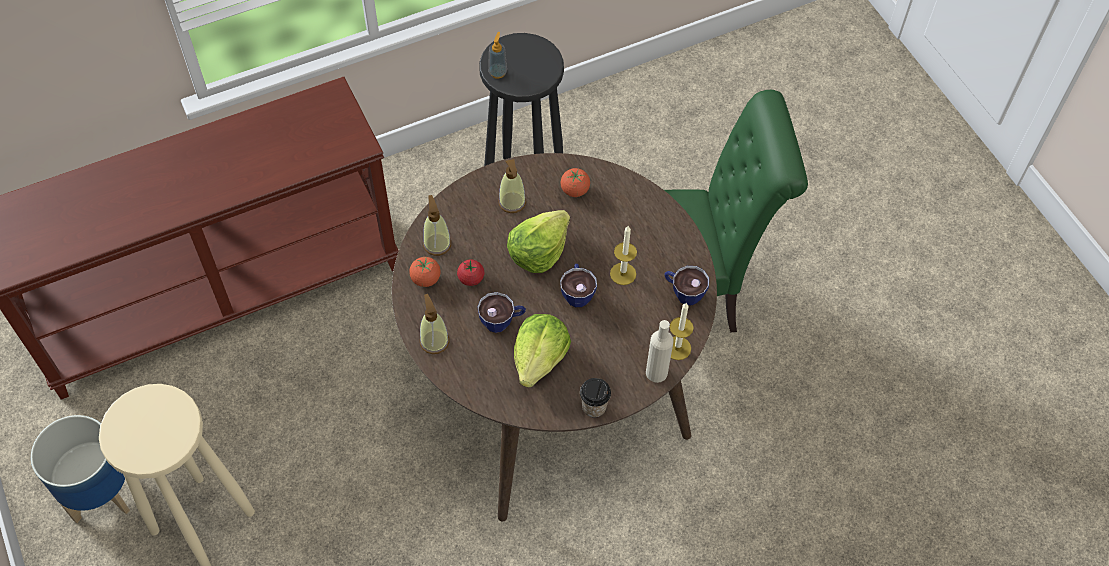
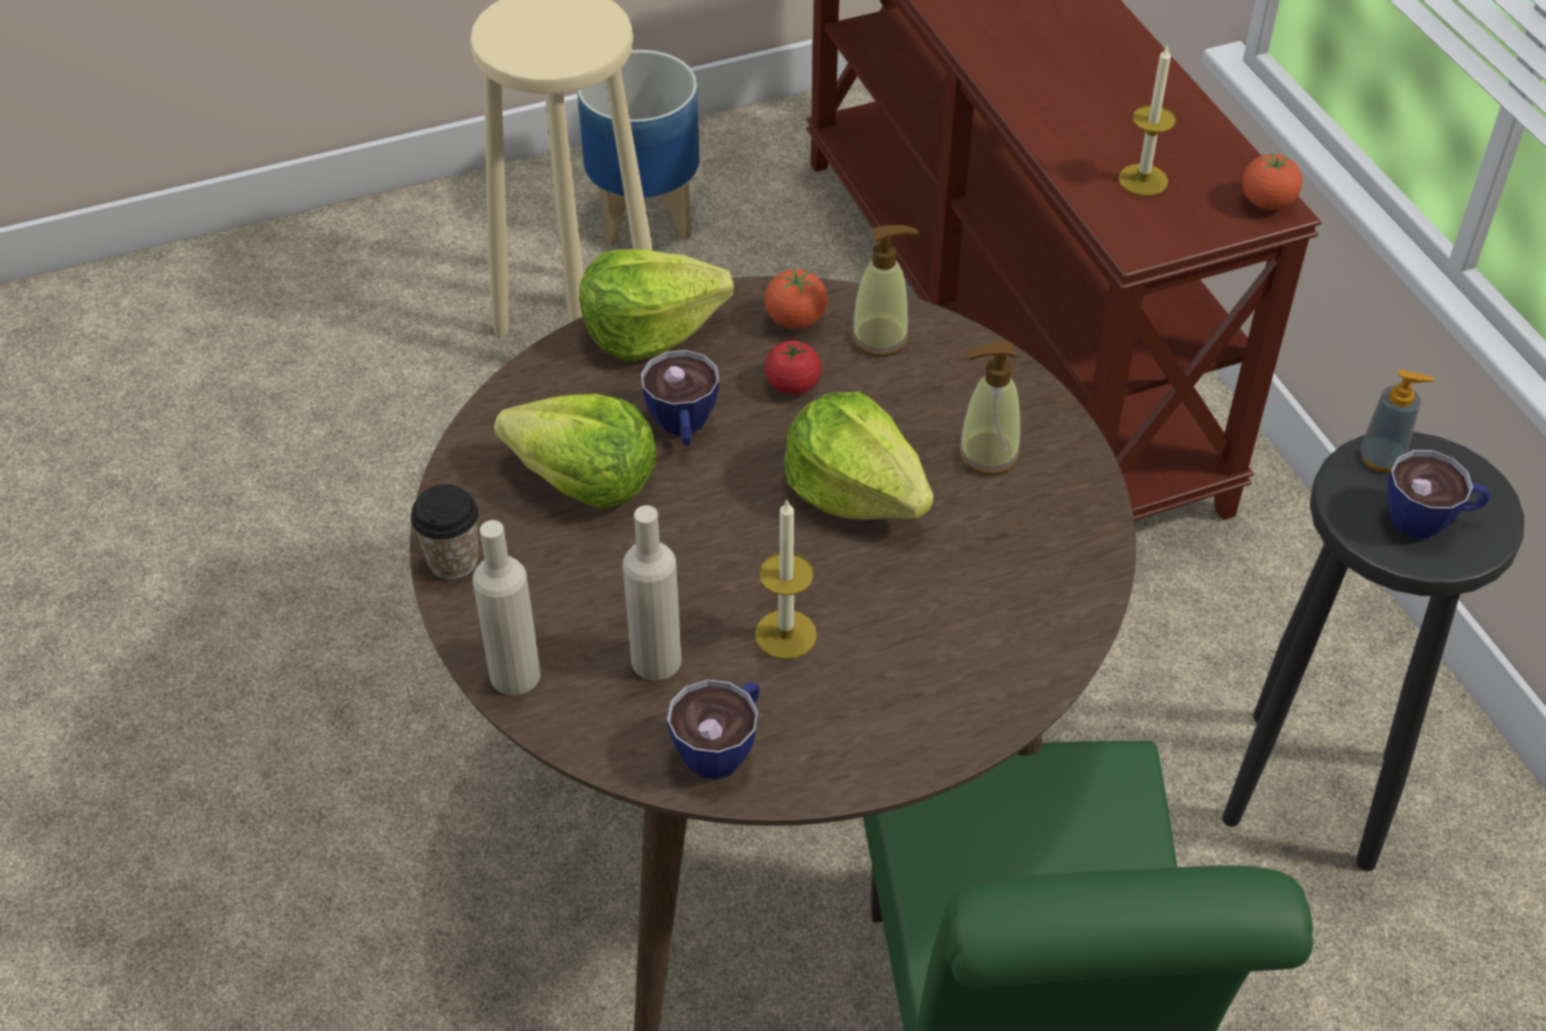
camera: 95 degrees right, 10 degrees down
soap dispenser [420,294,449,354] -> lettuce [579,249,734,361]
cup [560,264,597,307] -> cup moved to [1387,450,1491,539]
tomato [561,168,590,197] -> tomato moved to [1242,153,1303,210]
candle [670,303,694,360] -> candle moved to [1118,44,1176,196]
none -> beige bottle [623,505,682,680]

